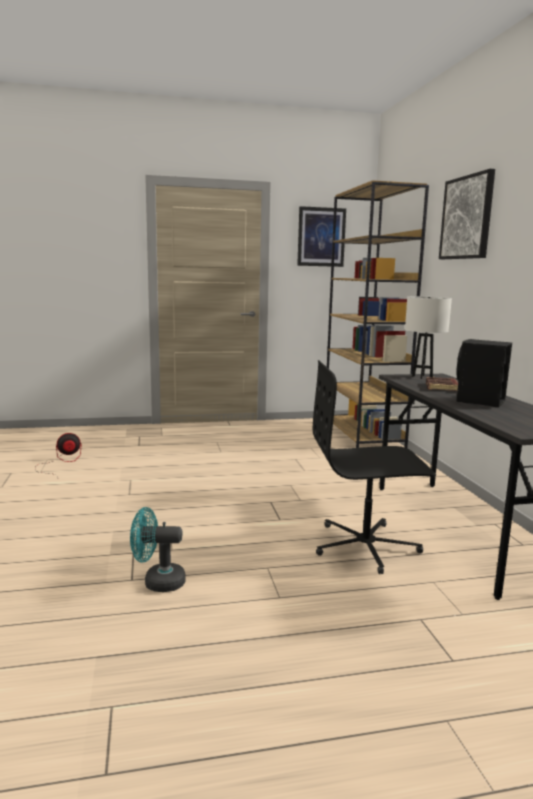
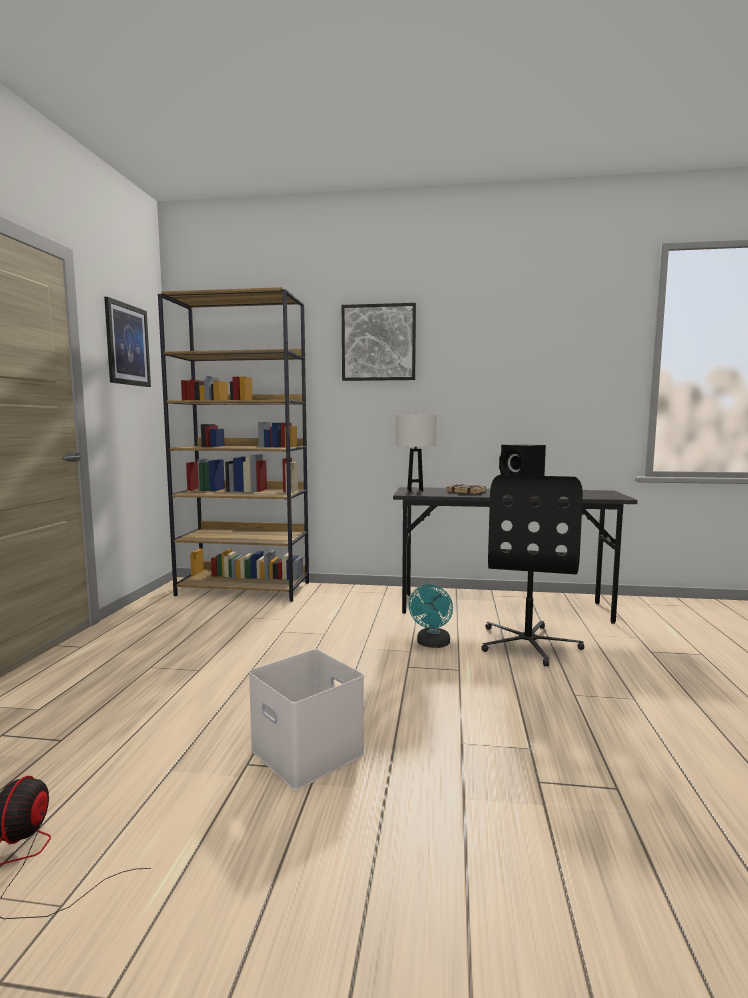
camera: 70 degrees left, 5 degrees down
turquoise fan [130,507,186,592] -> turquoise fan moved to [409,584,453,648]
none -> white storage box [249,649,364,790]

